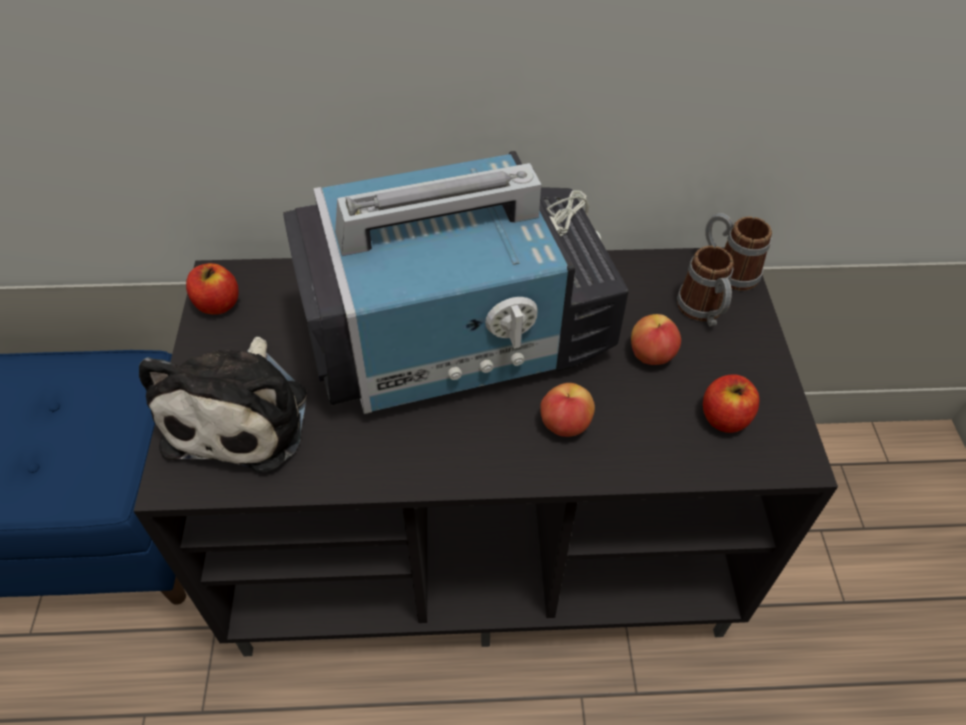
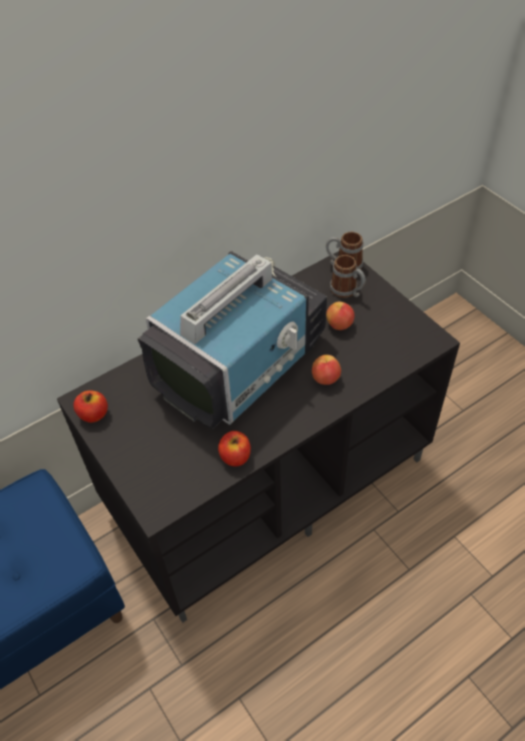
camera: 30 degrees left, 0 degrees up
plush toy [139,337,307,473] -> none
apple [703,374,759,433] -> apple moved to [218,431,251,467]

